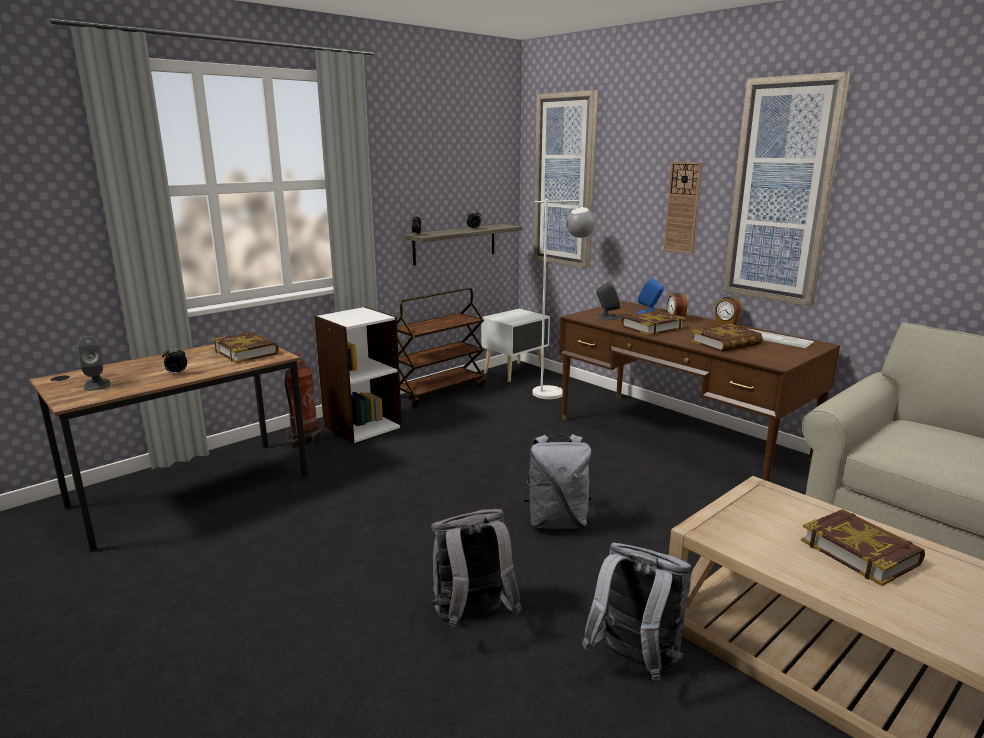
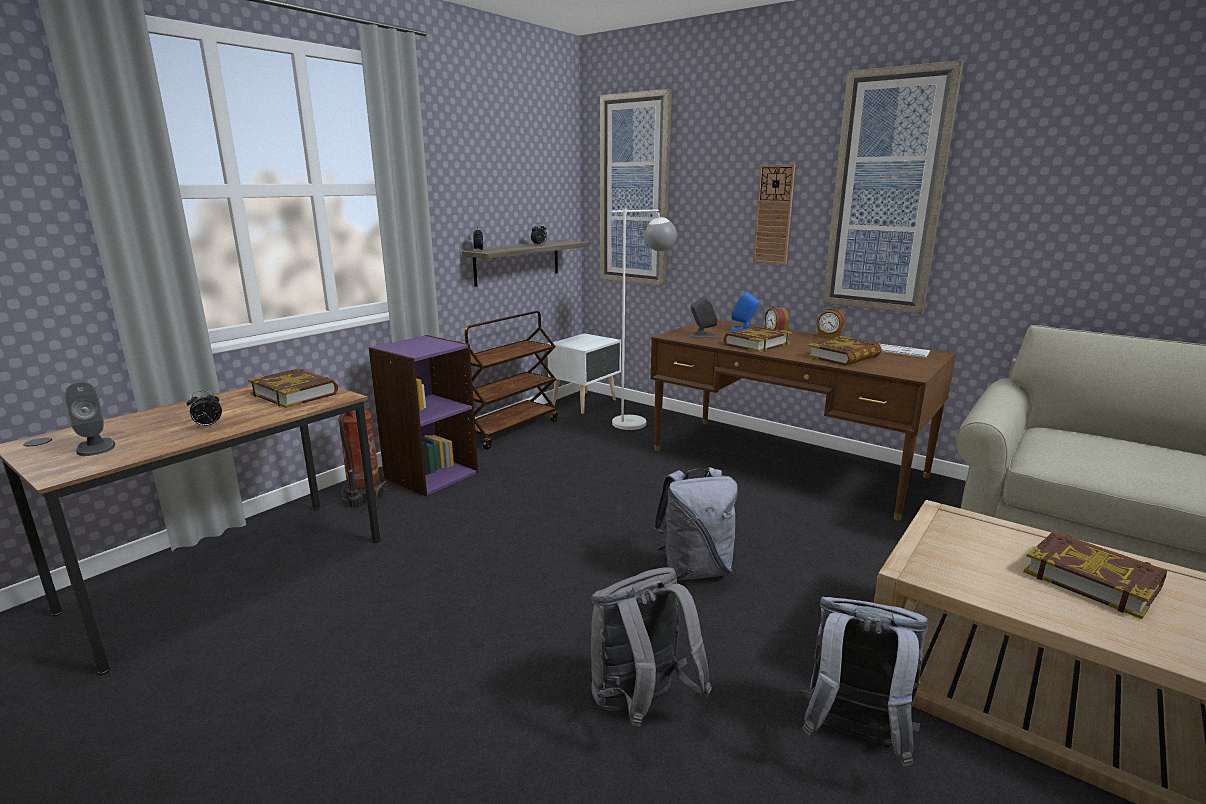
camera: 10 degrees left, 0 degrees up
white bookcase [314,307,402,444] -> purple bookcase [369,335,478,496]

